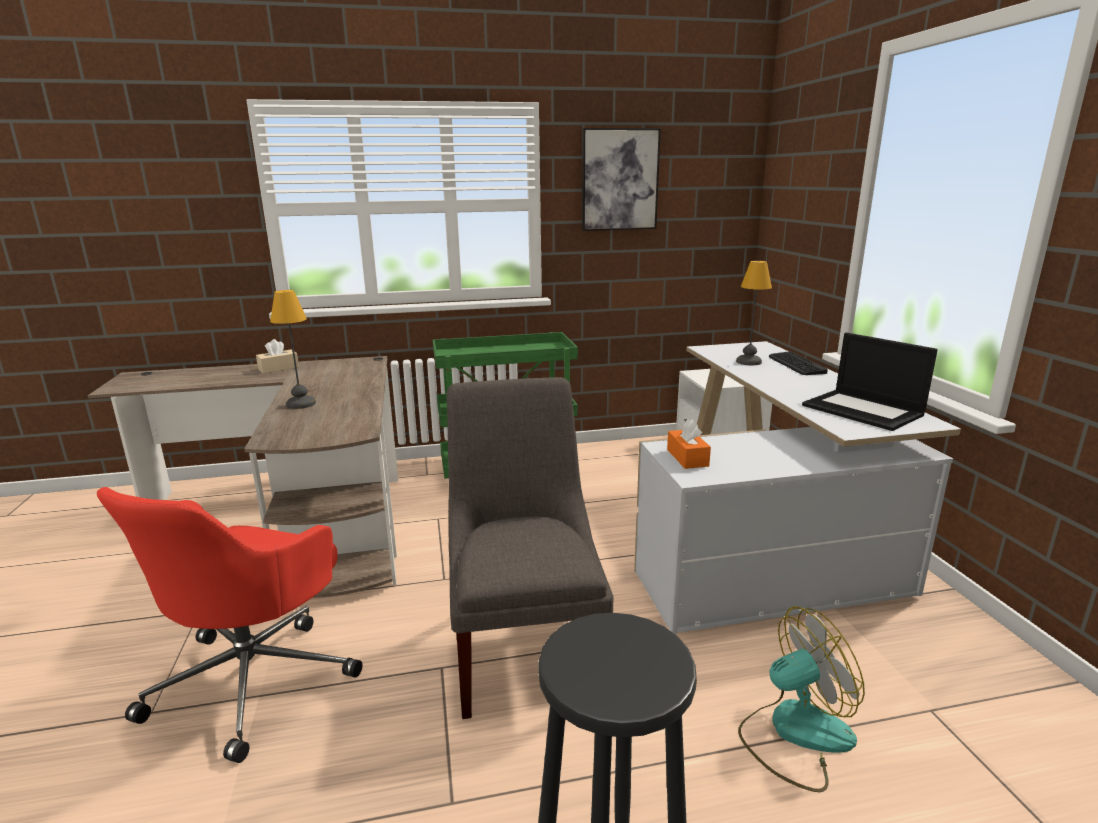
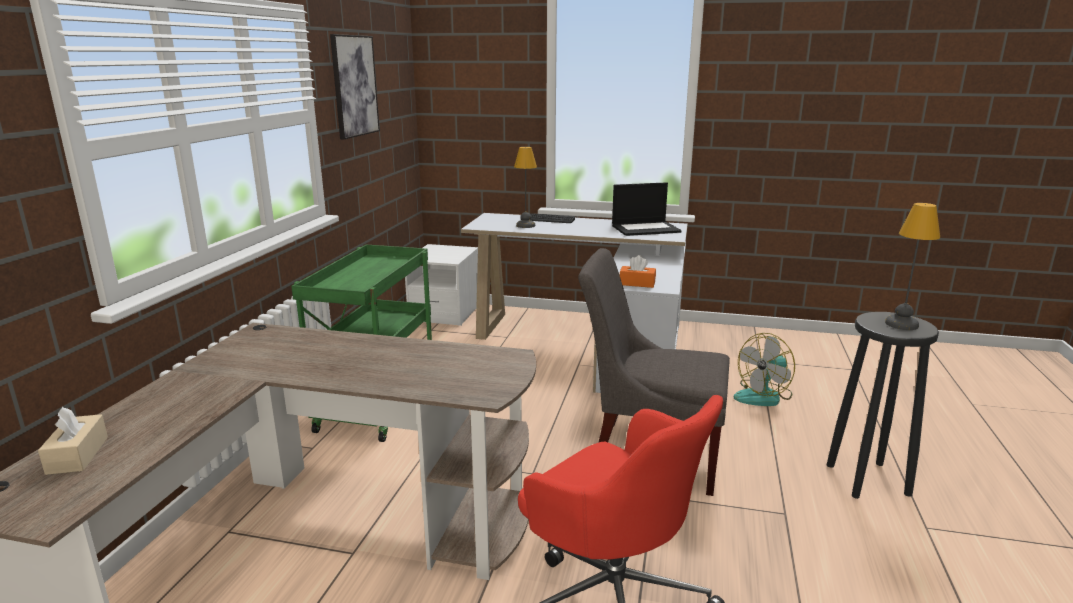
camera: 65 degrees left, 0 degrees up
beige tissue box [256,339,299,374] -> beige tissue box moved to [38,407,108,475]
table lamp [270,290,316,409] -> table lamp moved to [885,203,940,330]
fan [738,606,865,792] -> fan turned 135 degrees counterclockwise [734,333,795,406]

